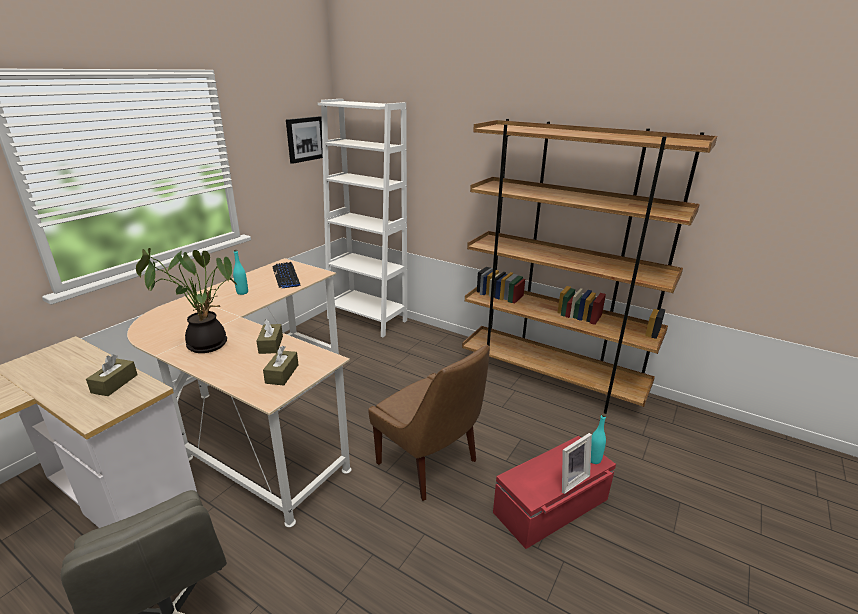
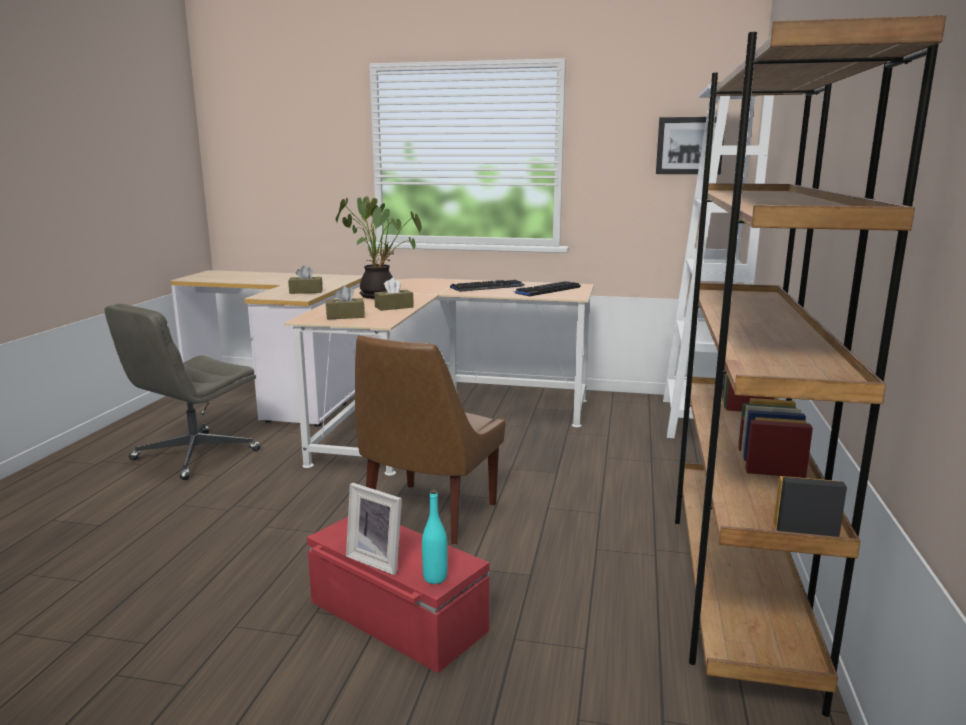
camera: 70 degrees right, 10 degrees down
turquoise bottle [233,250,248,295] -> keyboard [450,280,525,292]

